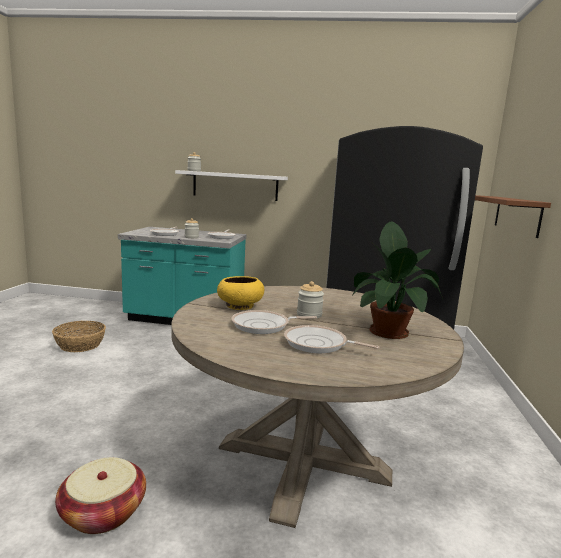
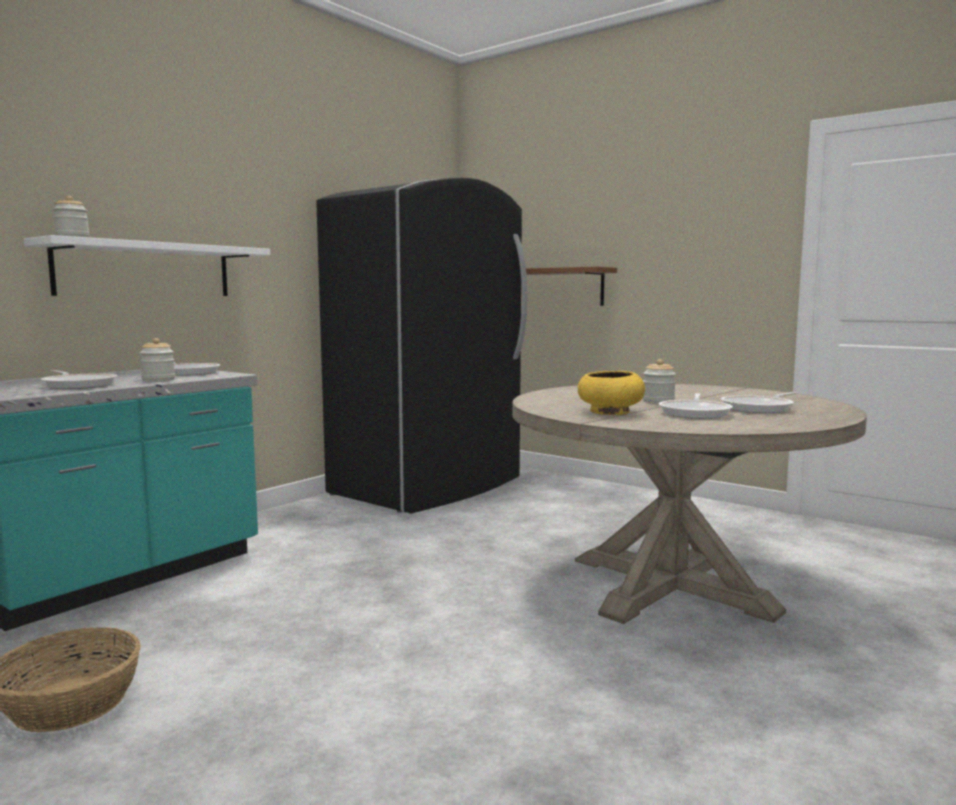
camera: 60 degrees left, 5 degrees down
basket [55,457,146,534] -> none
potted plant [352,221,443,339] -> none

